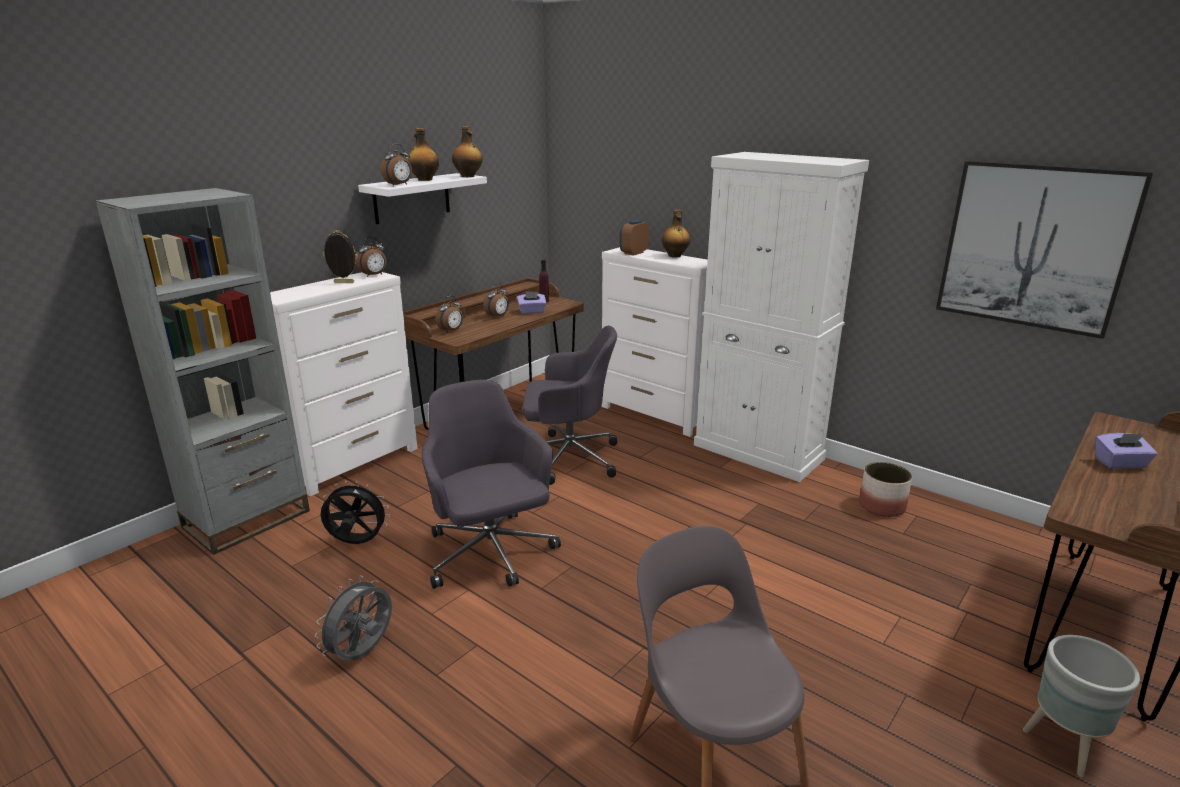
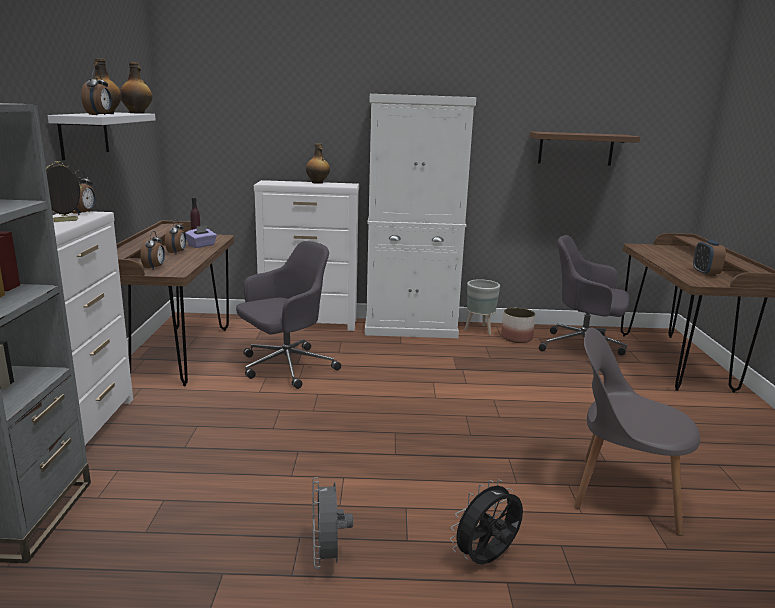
camera: 40 degrees left, 5 degrees down
black fan [320,481,390,544] -> black fan moved to [450,479,523,564]
grey office chair [421,380,561,589] -> grey office chair moved to [539,235,630,356]
alarm clock [620,220,649,256] -> alarm clock moved to [693,240,726,276]
picture [936,161,1153,339] -> brown shelf [529,131,640,166]
grey planter [1023,635,1140,777] -> grey planter moved to [464,279,500,335]
purple tissue box [1095,433,1157,469] -> none

